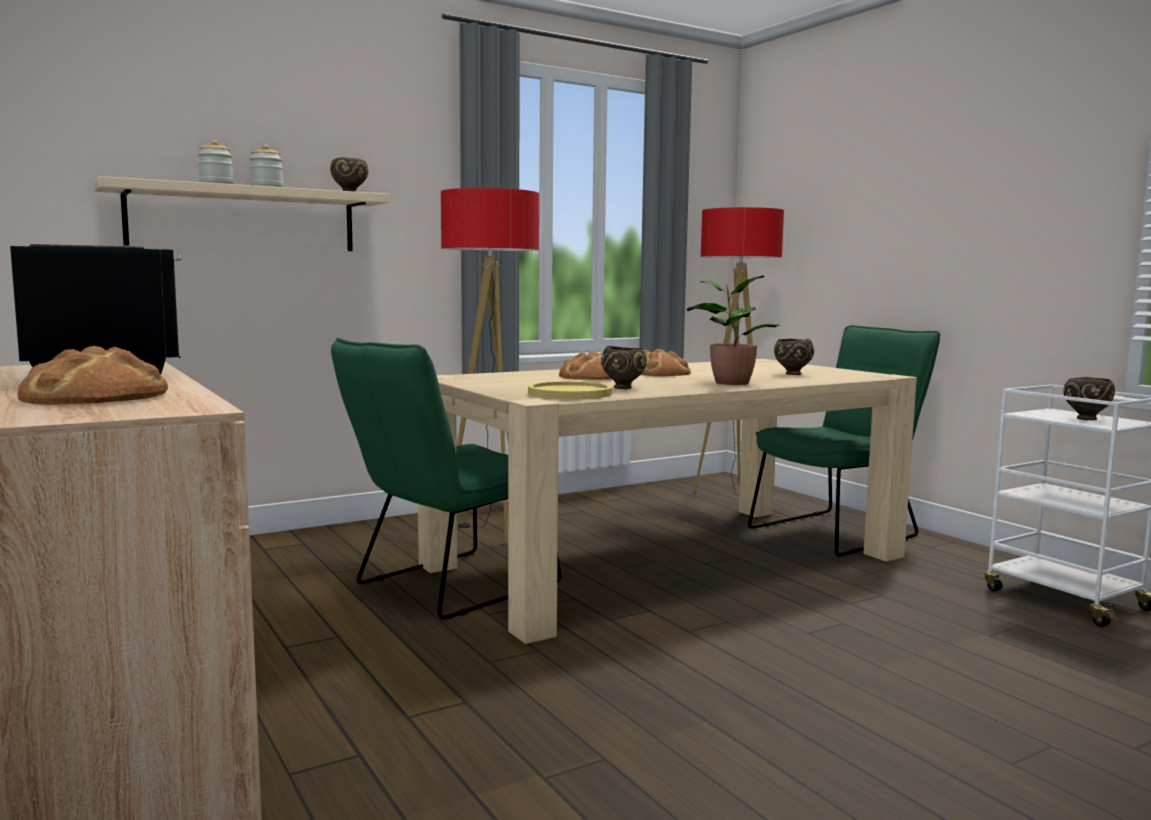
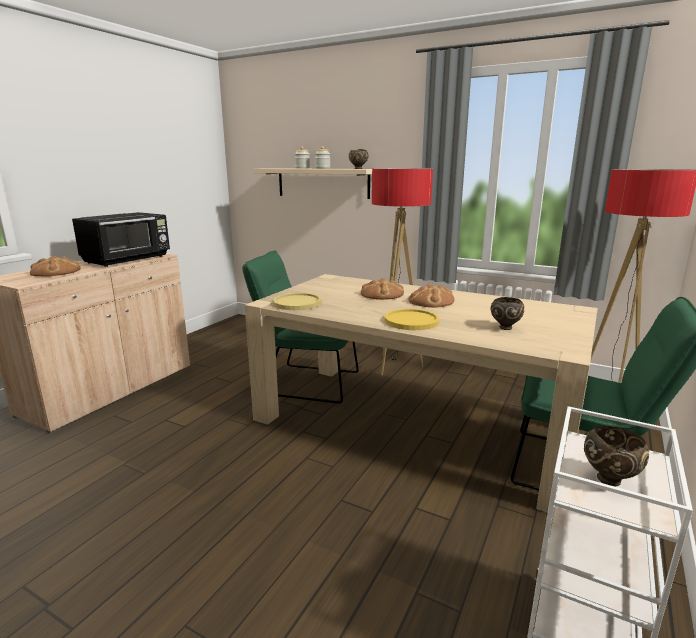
camera: 60 degrees right, 10 degrees up
brown bowl [601,346,647,389] -> none
potted plant [687,275,779,385] -> yellow plate [385,309,439,330]

